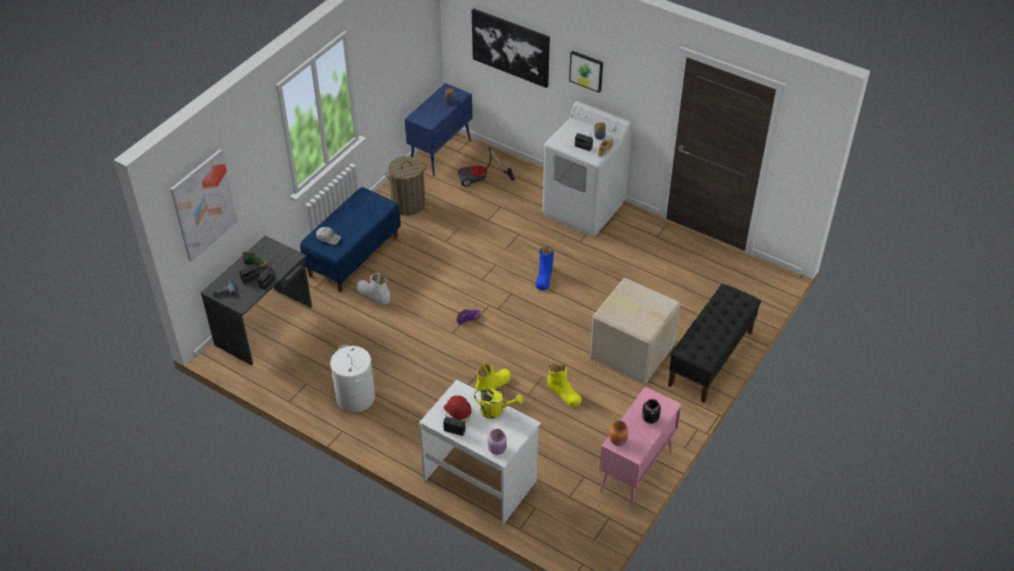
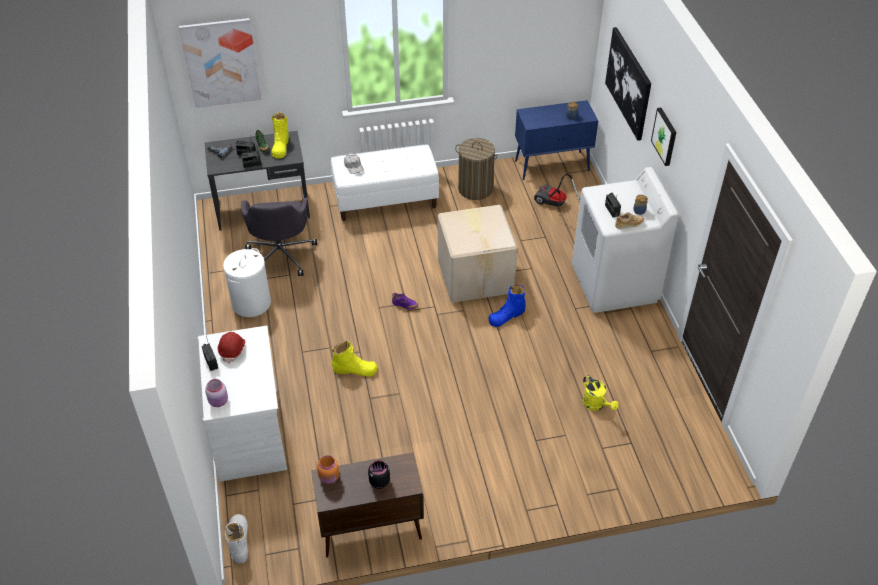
camera: 45 degrees right, 0 degrees up
blue bench [300,187,401,292] -> white bench [331,144,439,221]
white boot [356,273,390,305] -> white boot moved to [225,514,248,564]
yellow watering can [474,388,523,419] -> yellow watering can moved to [583,375,619,411]
yellow boot [547,363,582,407] -> yellow boot moved to [271,112,289,159]
cardboard box [590,278,681,384] -> cardboard box moved to [438,205,518,303]
pink cabinet [599,387,682,508] -> brown cabinet [311,452,424,557]
black bench [668,284,761,403] -> none
none -> grey office chair [241,198,317,276]

